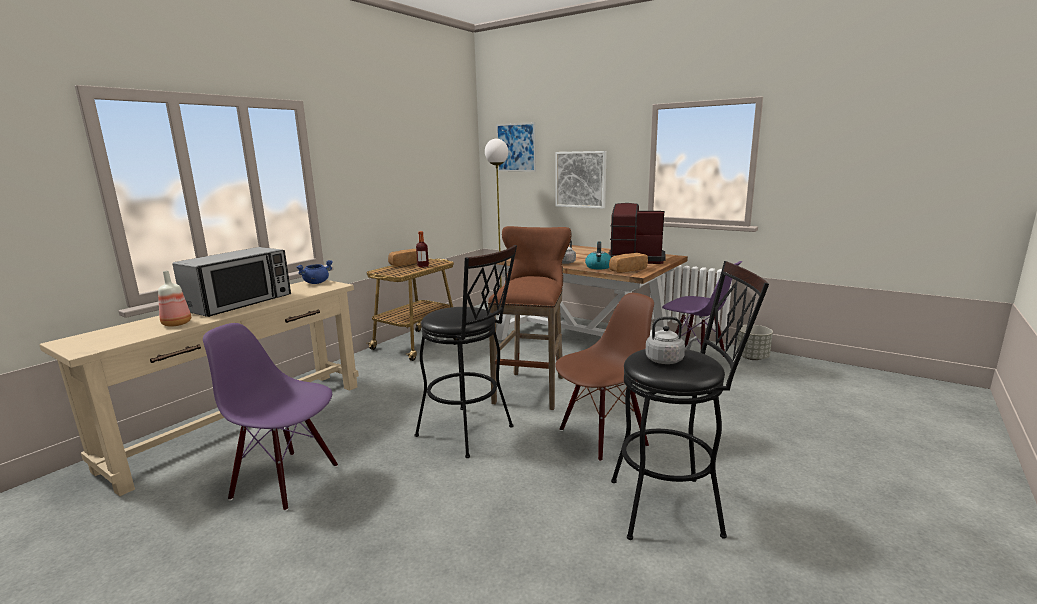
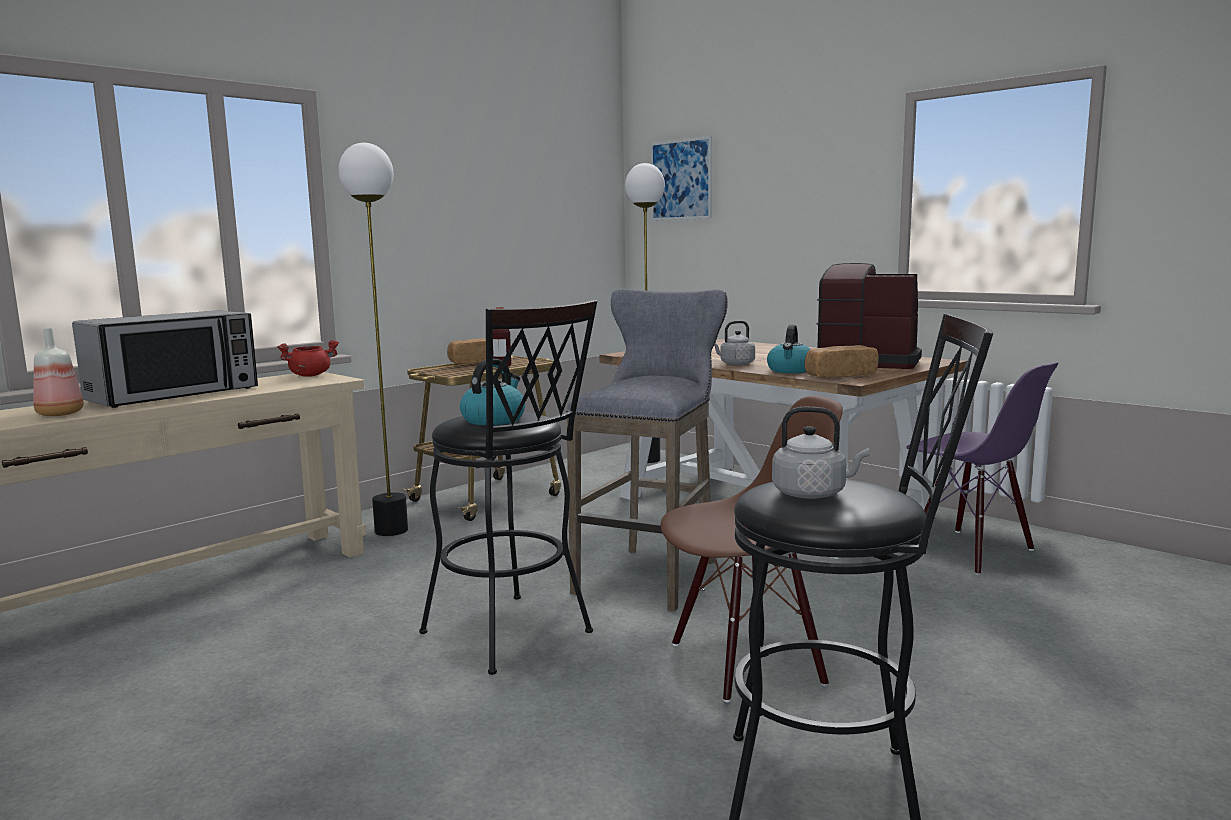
camera: 10 degrees right, 5 degrees down
purple chair [203,323,338,511] -> none
blue cooking pot [296,260,333,284] -> red cooking pot [277,340,339,377]
brown stool [488,226,571,410] -> grey stool [566,289,728,611]
picture [555,151,607,209] -> none
grey planter [736,325,773,360] -> none
none -> floor lamp [338,143,408,536]
none -> kettle [460,359,525,425]

